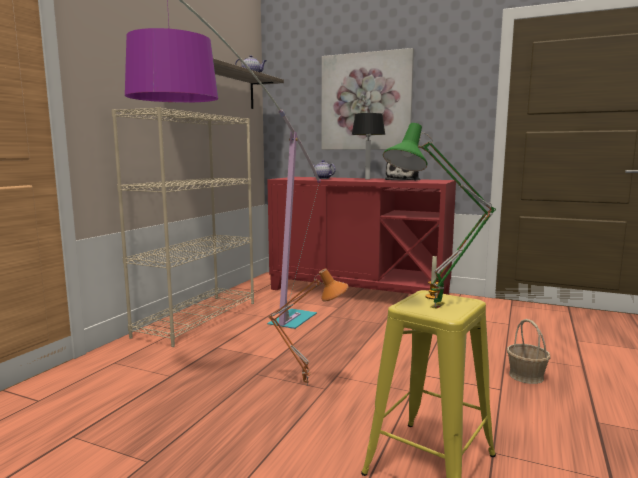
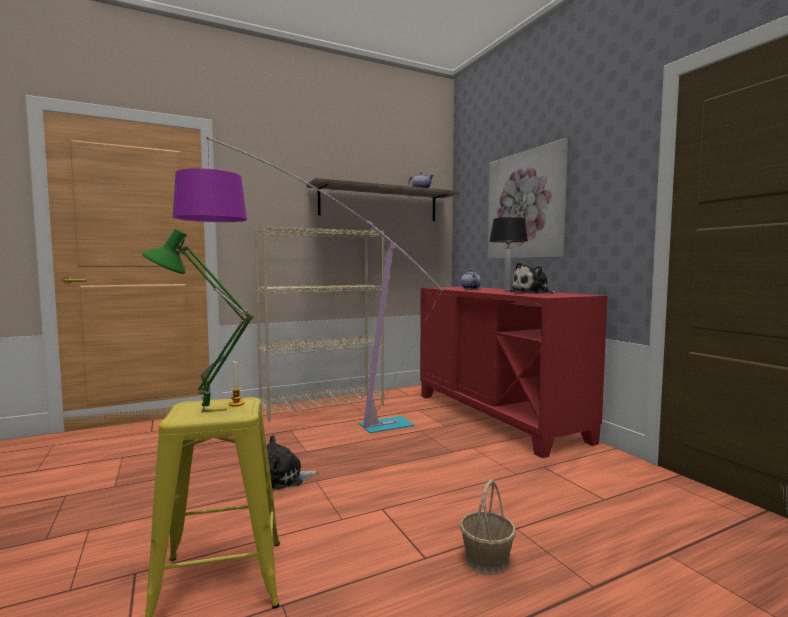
camera: 40 degrees right, 5 degrees down
orange table lamp [268,268,348,386] -> plush toy [267,435,319,490]

